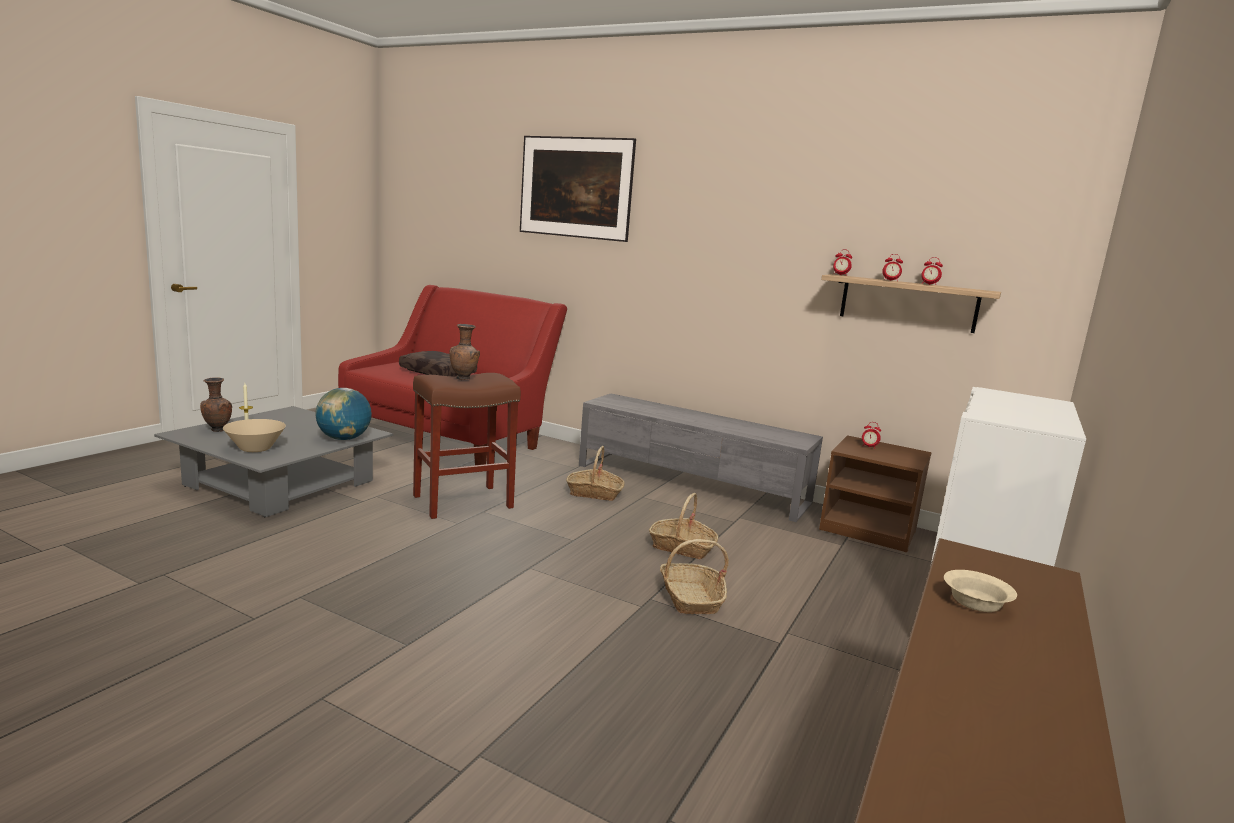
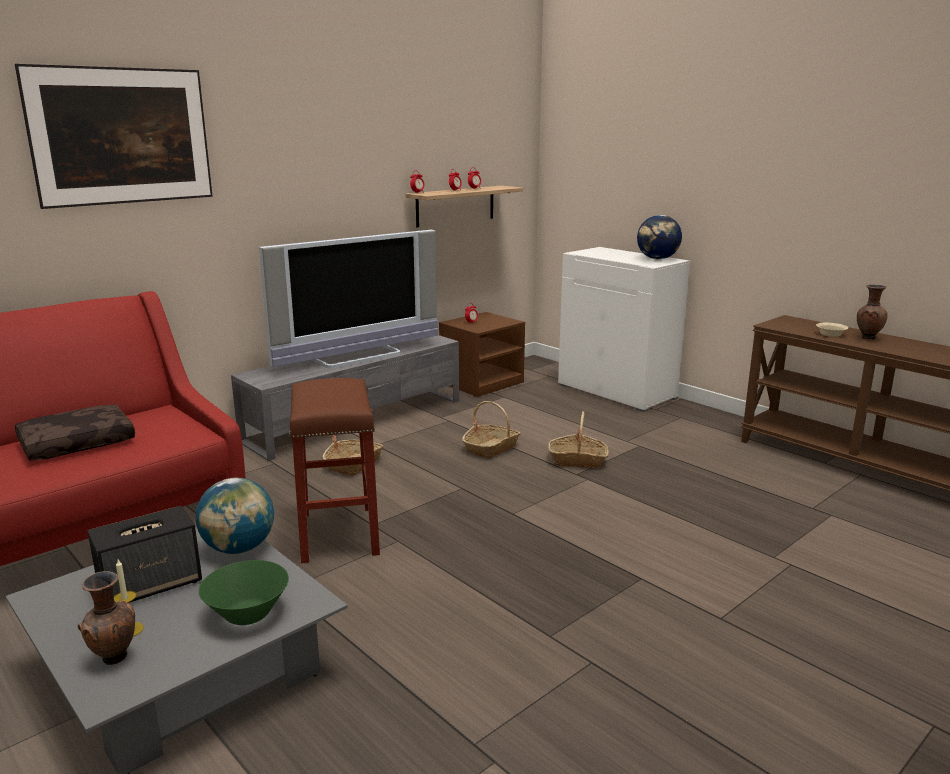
camera: 70 degrees left, 5 degrees up
beige bowl [223,419,286,452] -> green bowl [199,560,289,625]
brown vase [449,324,480,380] -> brown vase moved to [857,284,888,339]
none -> speaker [87,506,202,603]
none -> television [259,230,438,369]
none -> globe [637,215,682,259]

